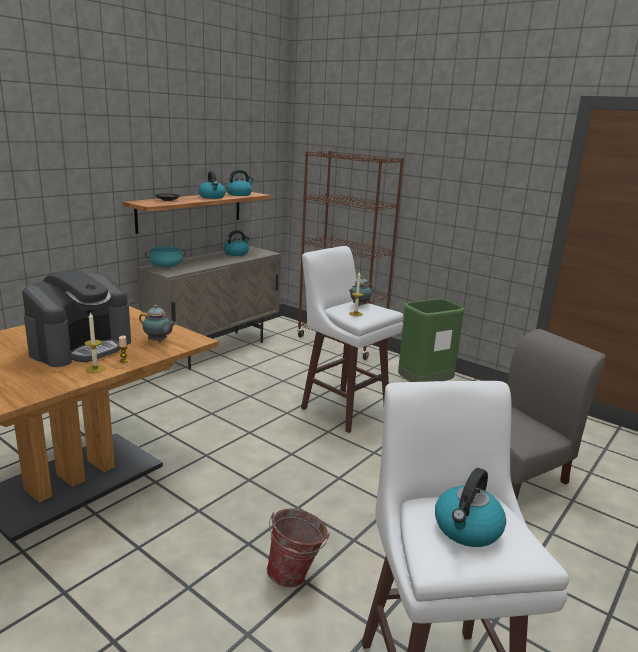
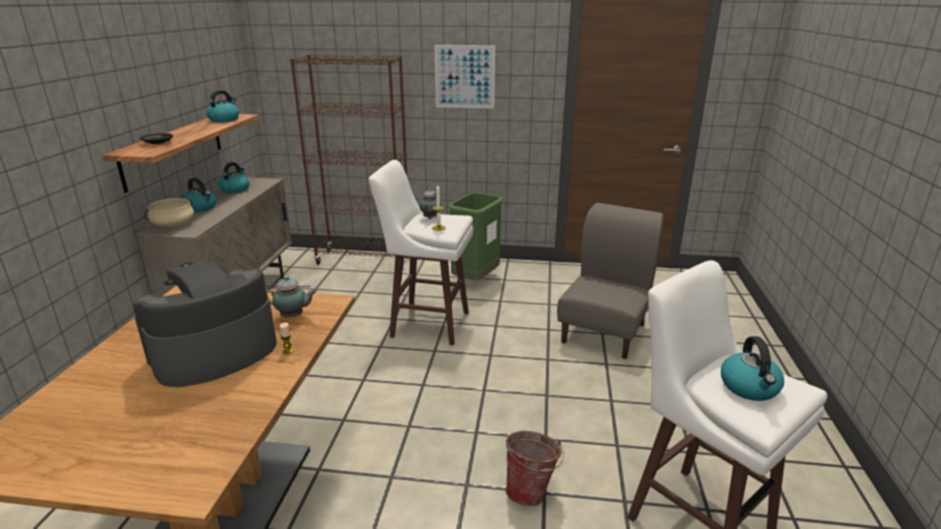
camera: 30 degrees left, 5 degrees up
coffee machine [22,270,131,367] -> coffee machine turned 135 degrees counterclockwise [133,260,277,387]
candle [85,312,105,373] -> none
turquoise cooking pot [145,246,186,267] -> beige cooking pot [144,198,194,227]
kettle [198,171,226,199] -> kettle moved to [183,178,217,212]
none -> picture [434,45,495,109]

